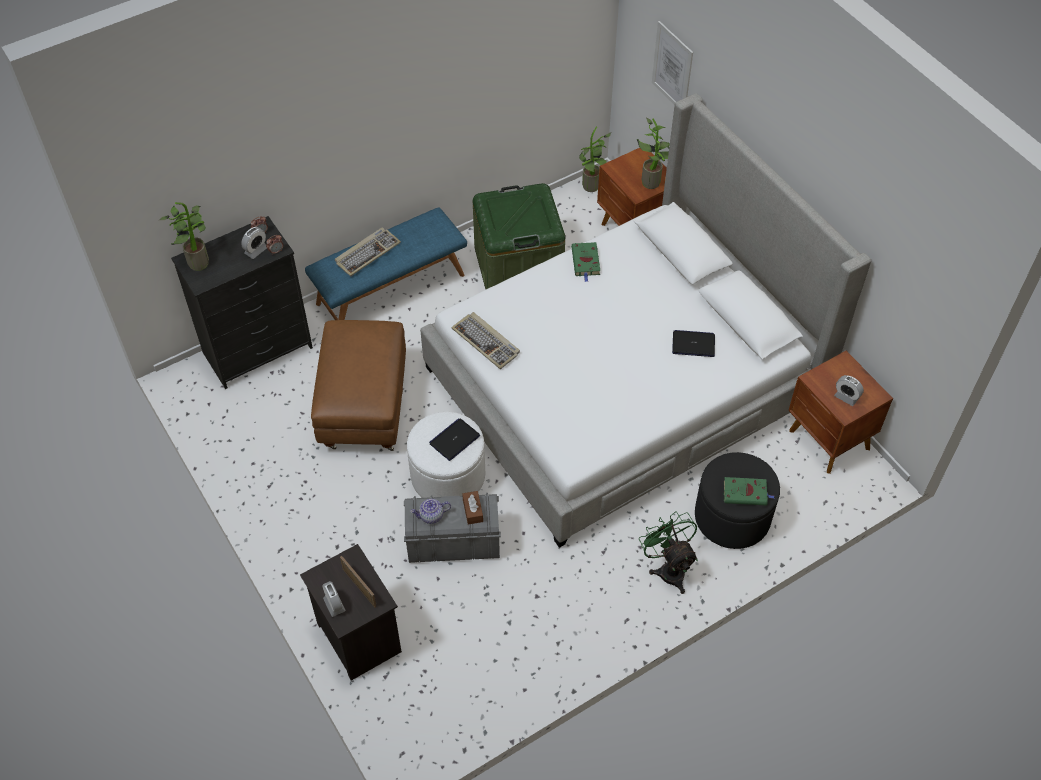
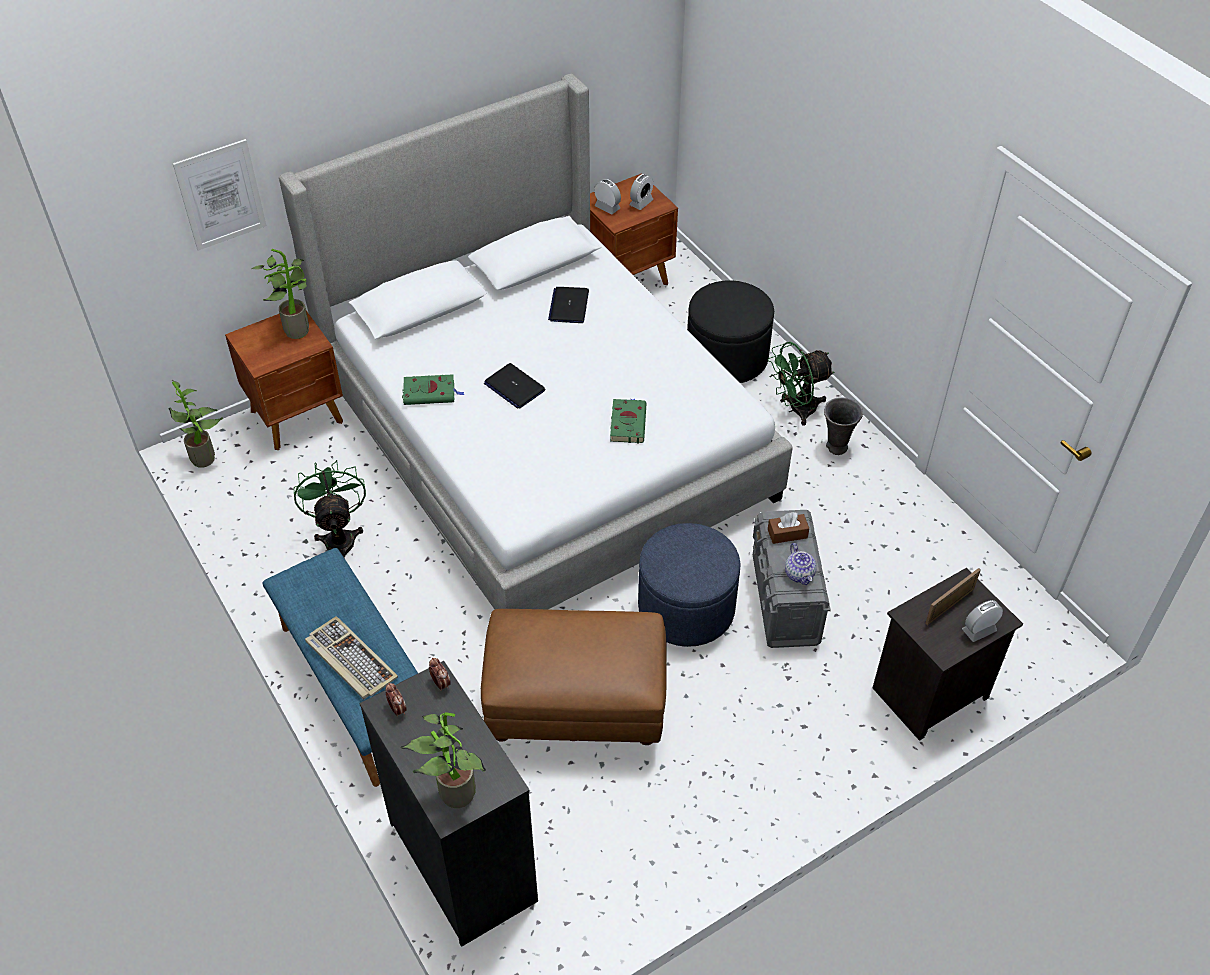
camera: 90 degrees left, 5 degrees down
alarm clock [241,227,267,259] -> alarm clock moved to [594,179,621,214]
white ottoman [407,412,485,498] -> blue ottoman [638,523,741,647]
laptop [429,418,480,461] -> laptop moved to [484,363,546,409]
keyboard [452,312,520,369] -> none
green storage box [473,183,565,289] -> green fan [294,460,366,558]
green book [723,477,775,506] -> green book moved to [610,399,647,443]
none -> grey vase [824,397,863,455]

